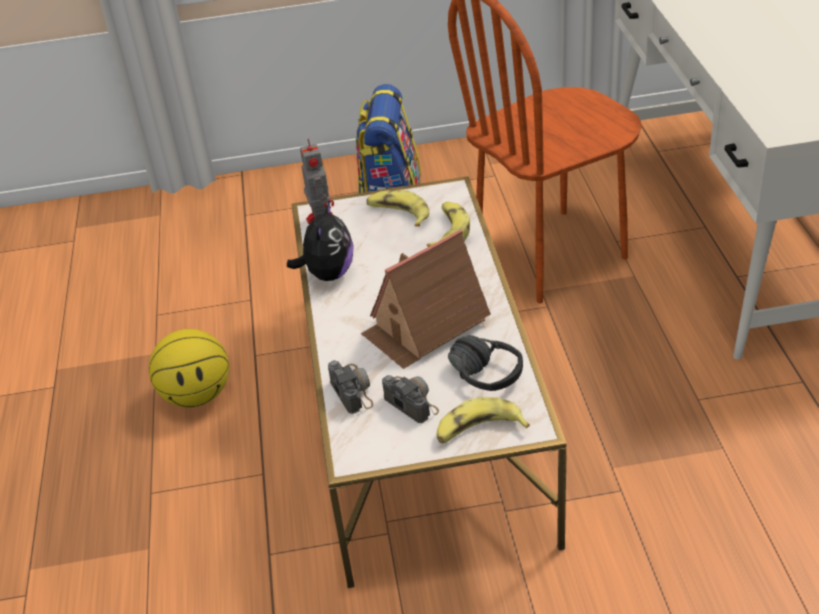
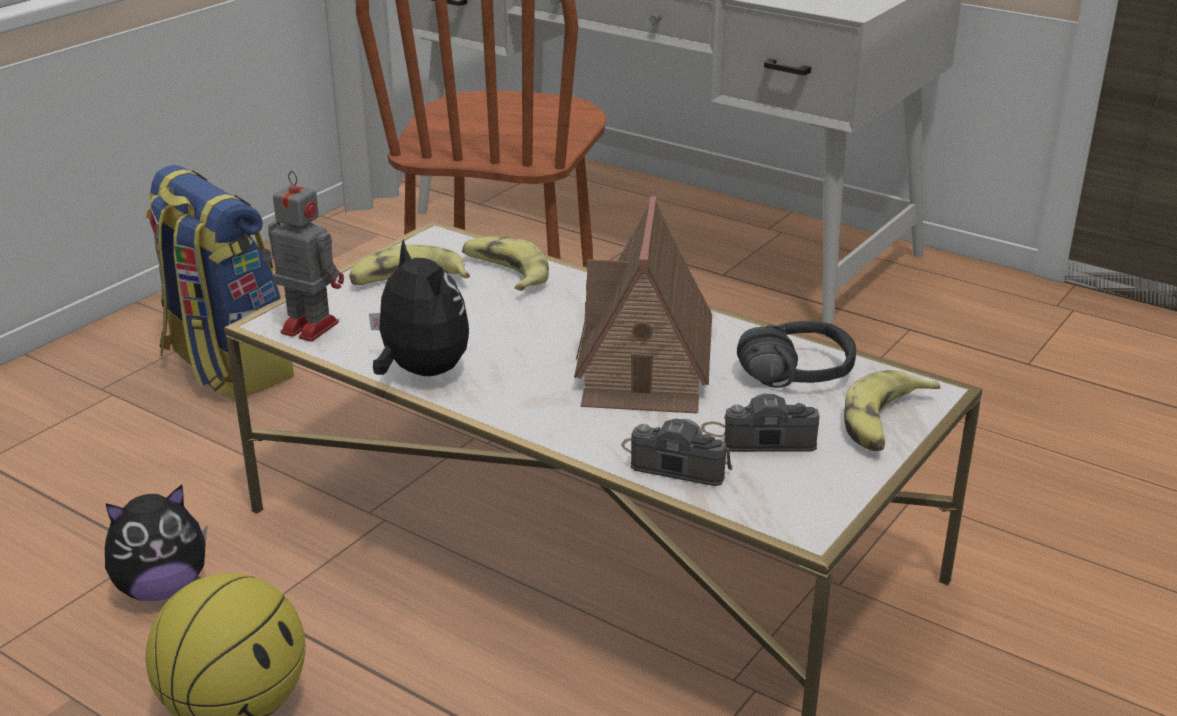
camera: 50 degrees left, 10 degrees down
none -> plush toy [105,485,207,601]

